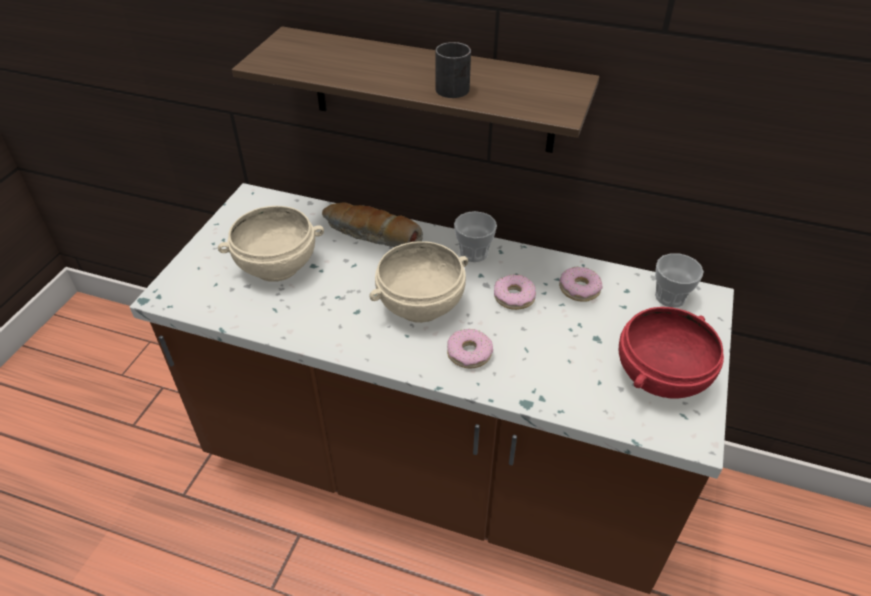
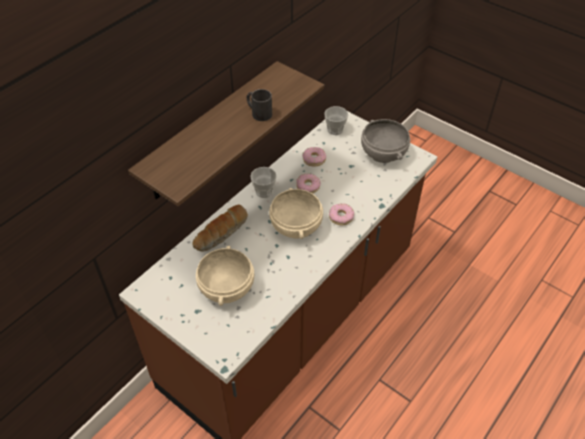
camera: 70 degrees left, 5 degrees up
red bowl [619,307,724,398] -> grey bowl [361,119,410,163]

